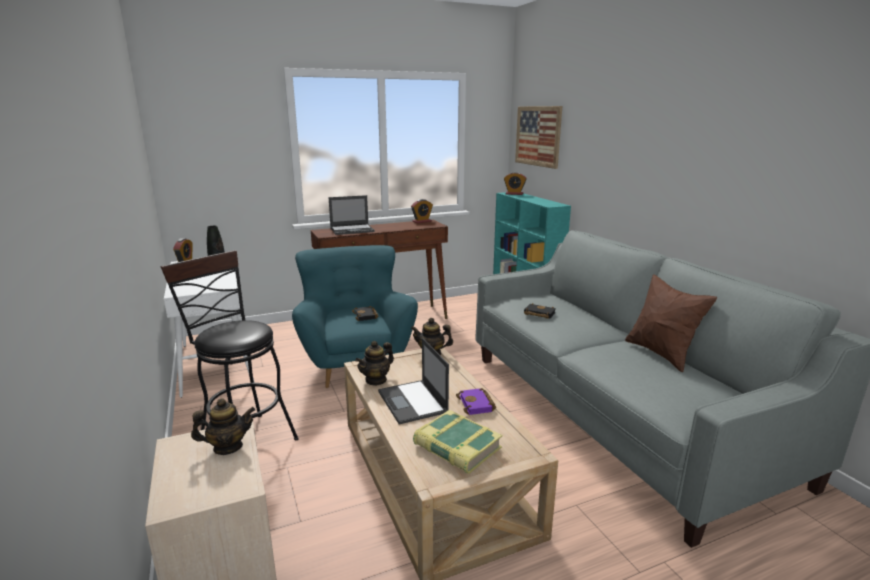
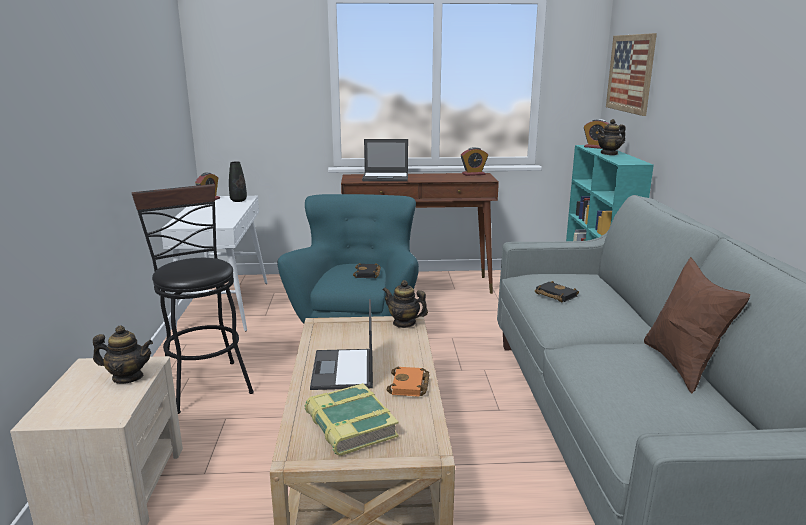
camera: 20 degrees right, 0 degrees up
teapot [355,341,394,386] -> teapot moved to [597,119,626,155]
purple book [456,388,496,415] -> orange book [386,367,429,397]

